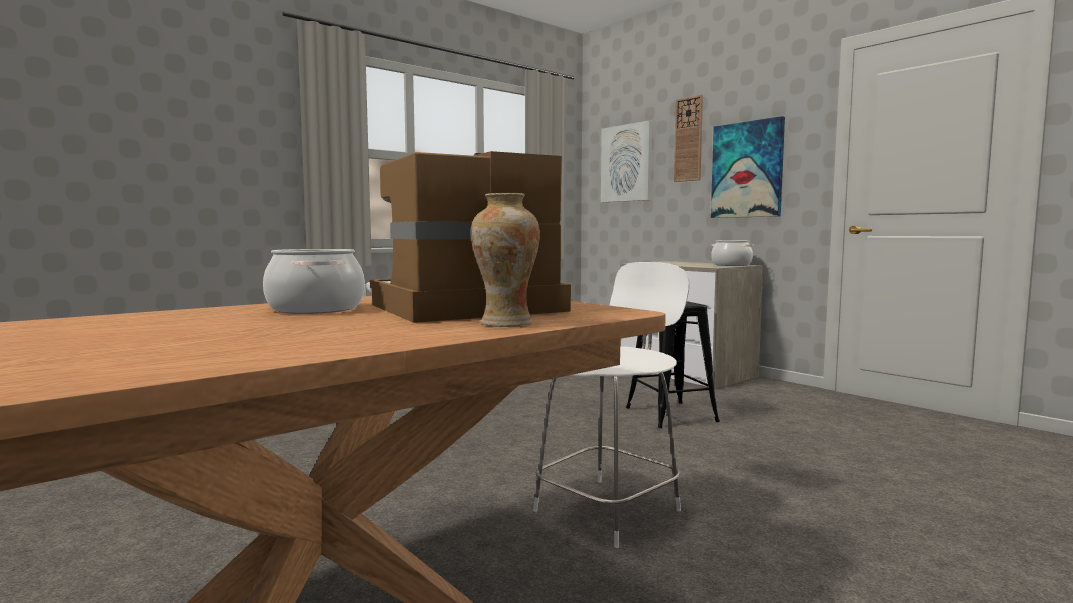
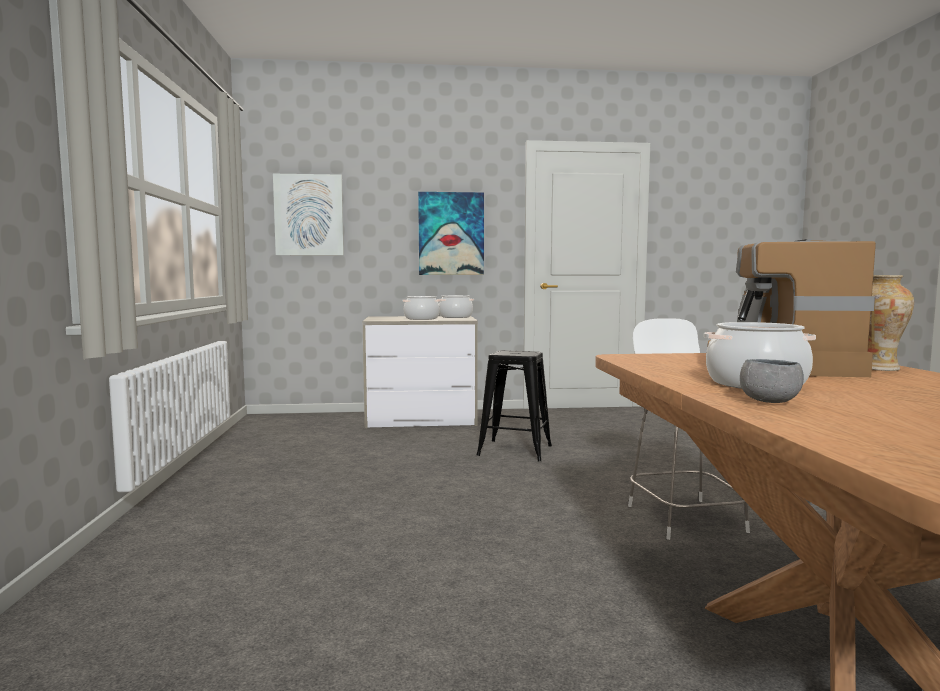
camera: 55 degrees left, 0 degrees up
wall clock [674,95,703,182] -> none
none -> cooking pot [402,296,441,320]
none -> grey bowl [740,359,804,403]

